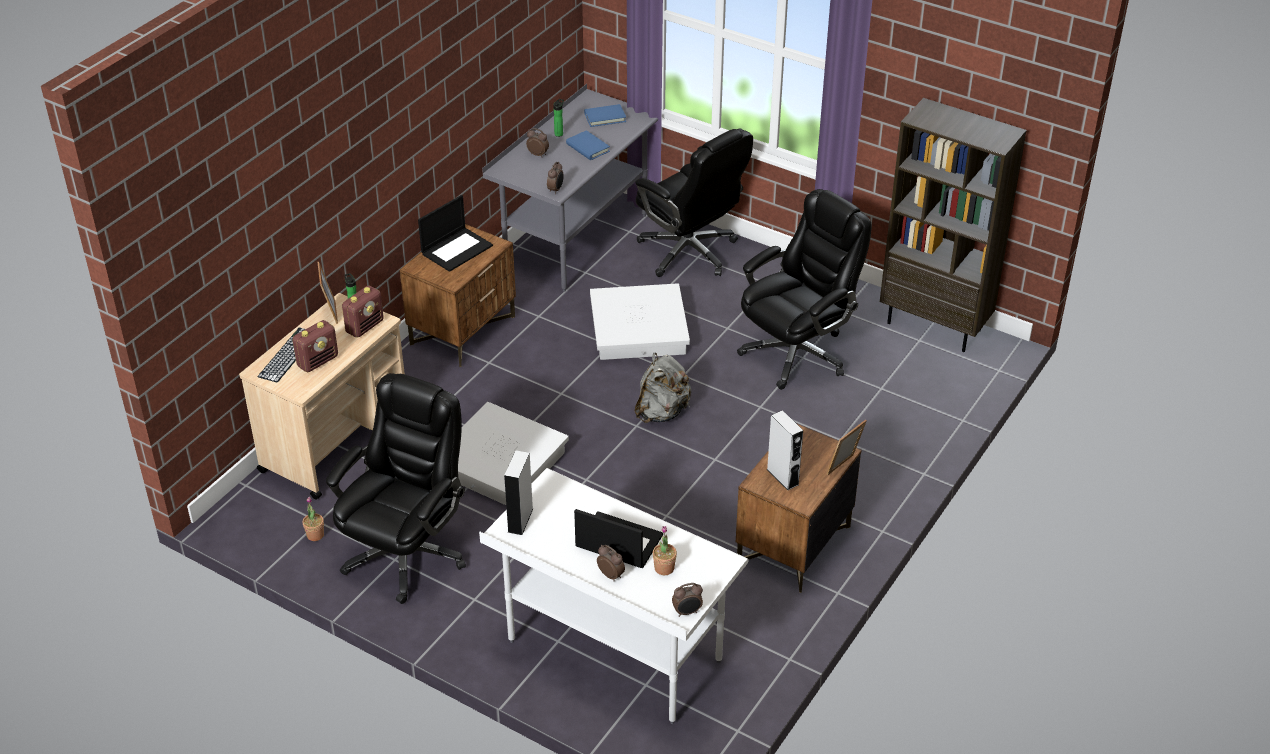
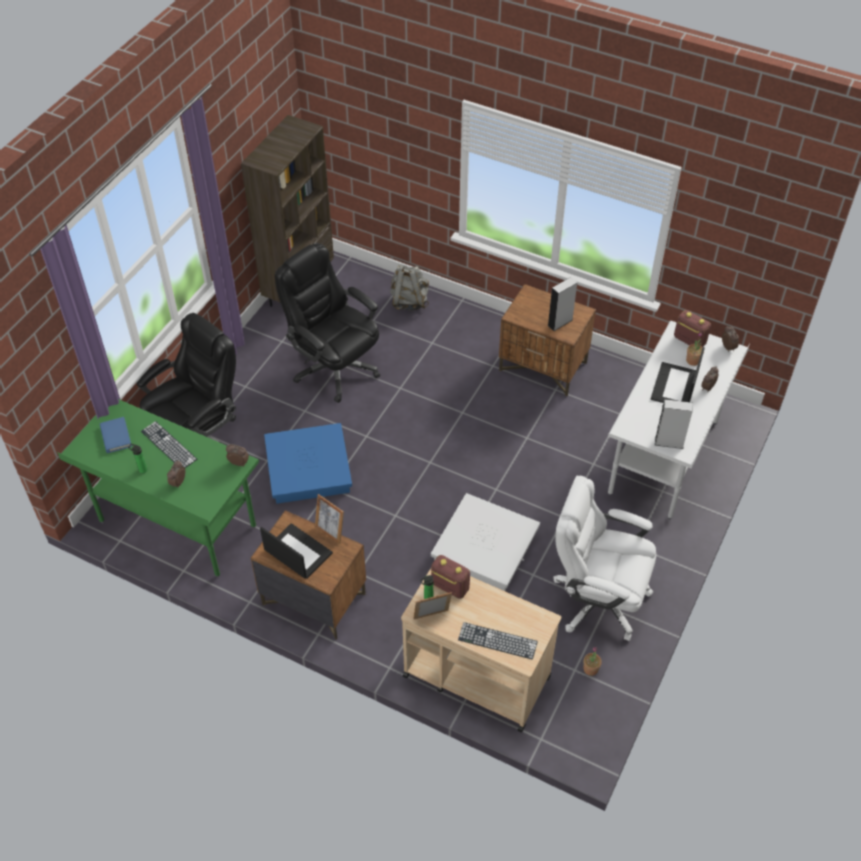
camera: 95 degrees left, 10 degrees up
radio [293,320,338,372] -> radio moved to [674,310,711,347]
black office chair [326,373,466,604] -> white office chair [553,476,656,641]
grey desk [482,84,658,292] -> green desk [57,399,259,577]
blue book [566,130,610,160] -> keyboard [141,421,197,468]
white storage box [590,283,690,360] -> blue storage box [264,423,352,504]
grey backpack [635,353,691,423] -> grey backpack moved to [390,264,429,311]
picture frame [826,420,867,476] -> picture frame moved to [315,494,344,544]

